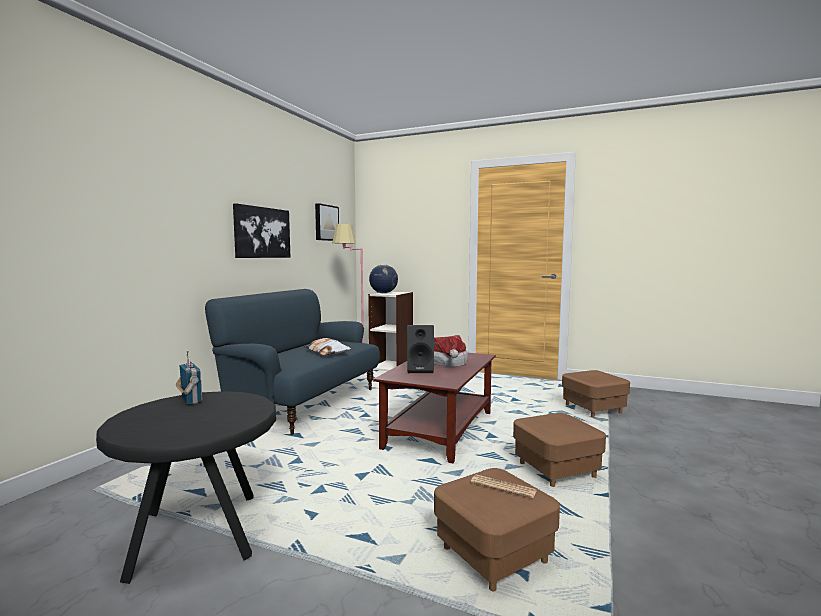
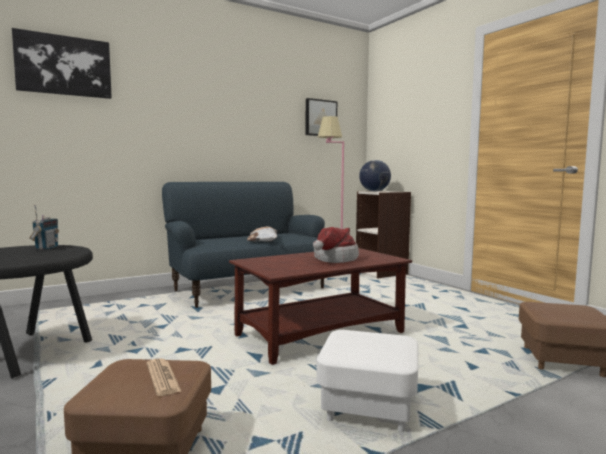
camera: 35 degrees right, 0 degrees up
picture [233,203,290,258] -> picture moved to [12,28,112,99]
black speaker [407,325,434,373] -> none
brown ottoman [513,413,606,487] -> white ottoman [316,330,418,432]

